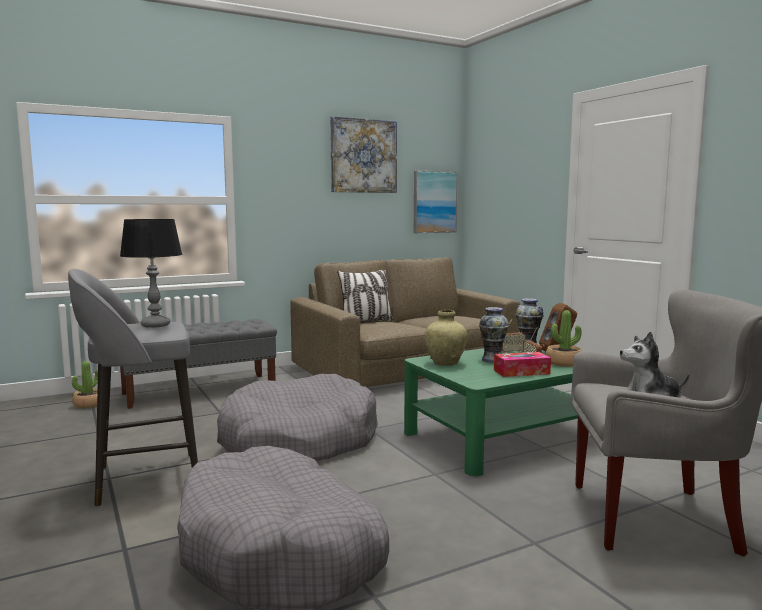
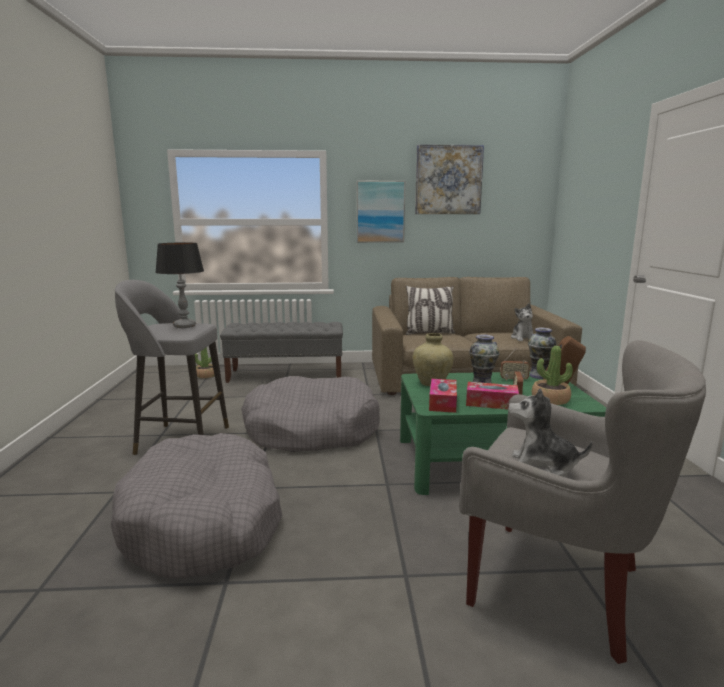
camera: 25 degrees right, 5 degrees up
picture [414,171,458,233] -> picture moved to [357,181,405,243]
none -> tissue box [429,379,457,413]
none -> plush toy [511,303,533,341]

